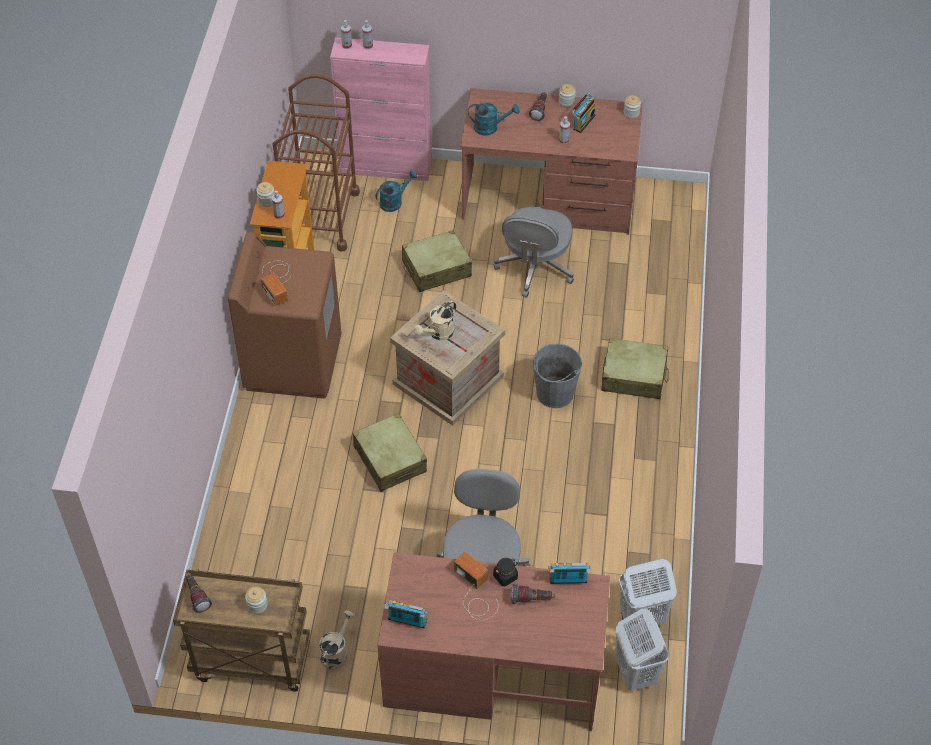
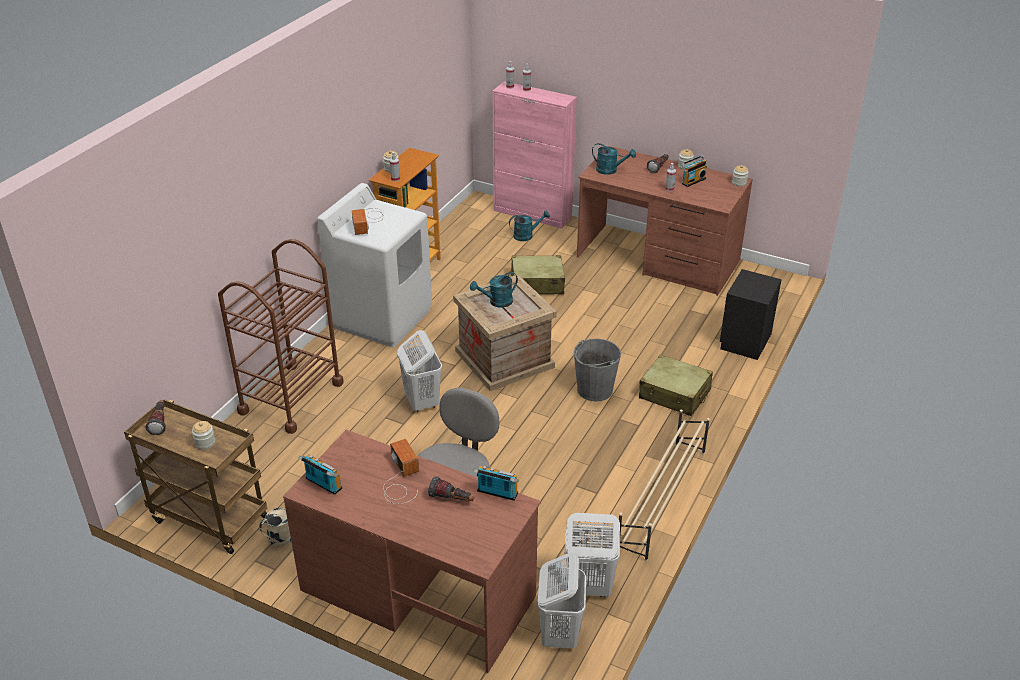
camera: 20 degrees right, 15 degrees down
brown washing machine [228,232,342,399] -> white washing machine [317,183,432,347]
brown cart [273,74,360,252] -> brown cart moved to [218,239,344,434]
beige suitcase [353,413,427,492] -> white laundry basket [397,330,442,412]
beige watering can [414,301,456,340] -> turquoise watering can [470,272,518,308]
black jar [493,558,518,586] -> none
grey office chair [494,207,574,297] -> none
none -> beige shoe rack [619,409,710,562]
none -> black nightstand [720,269,782,360]

